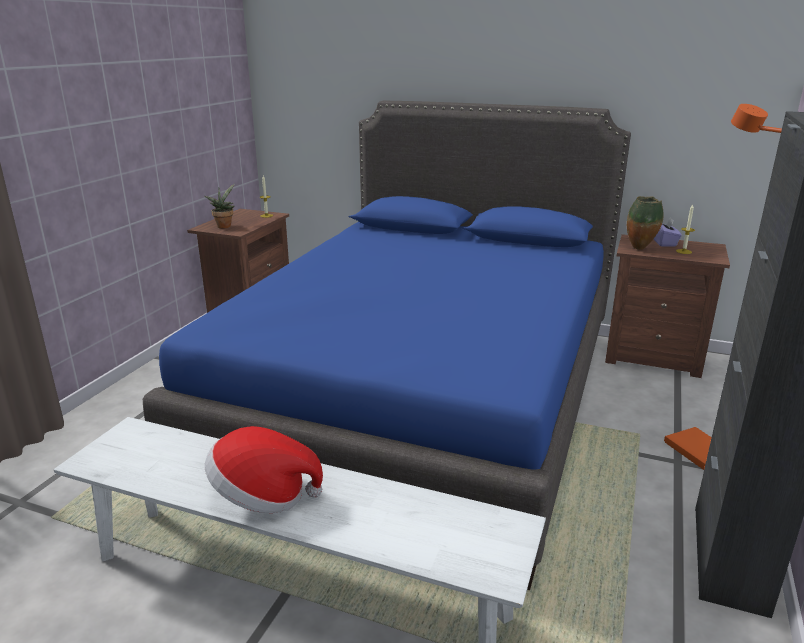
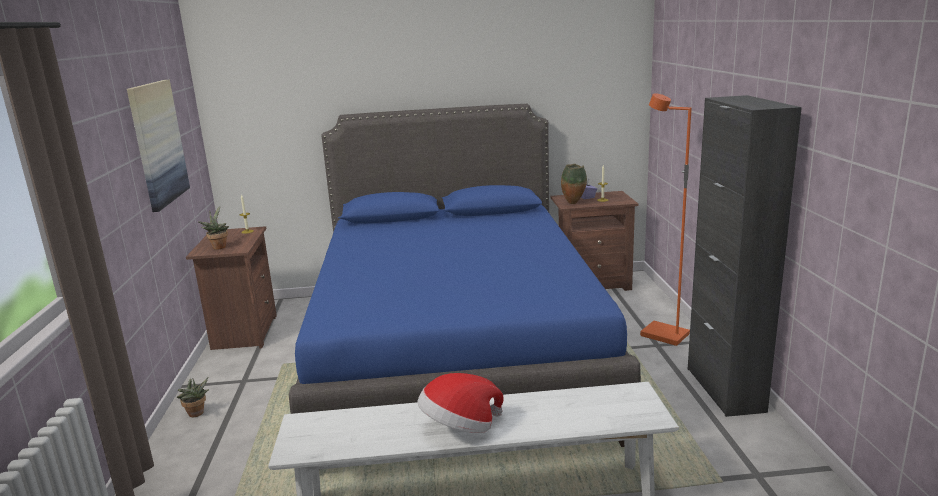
camera: 25 degrees left, 5 degrees down
none -> picture [127,80,190,212]
none -> potted plant [177,377,209,417]

